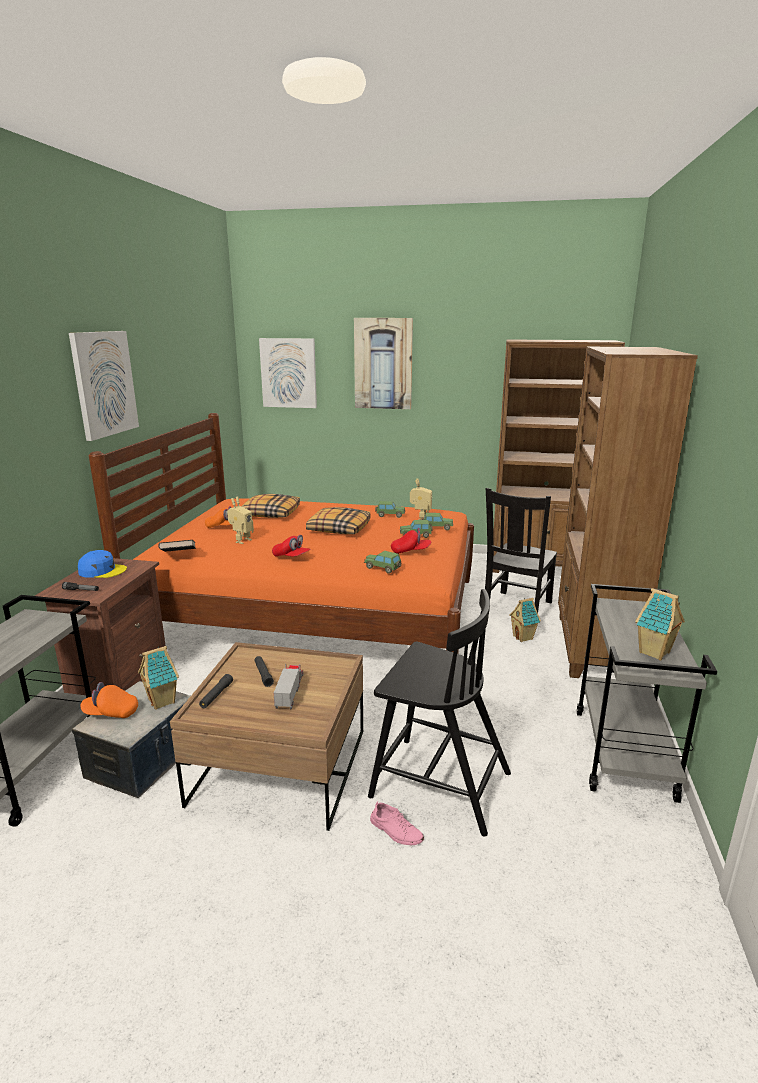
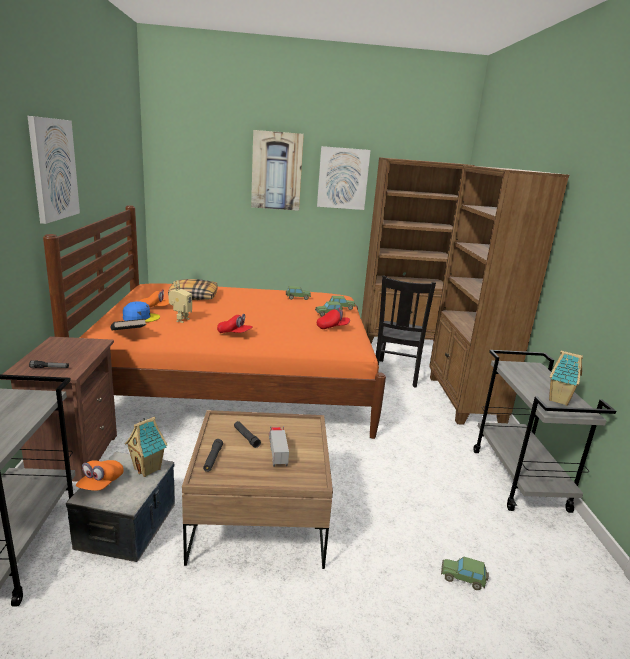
camera: 15 degrees left, 0 degrees up
blue cap [78,550,127,578] -> blue cap moved to [123,301,160,322]
orange cap [80,682,138,718] -> orange cap turned 60 degrees counterclockwise [76,460,124,491]
picture [259,338,317,408] -> picture moved to [317,146,371,210]
pillow [306,507,371,534] -> none
toy car [364,551,401,574] -> toy car moved to [441,557,489,590]
black chair [368,589,511,836] -> none
pink shoe [370,802,424,845] -> none
toy robot [410,479,432,520] -> none
toy house [509,598,541,642] -> none

